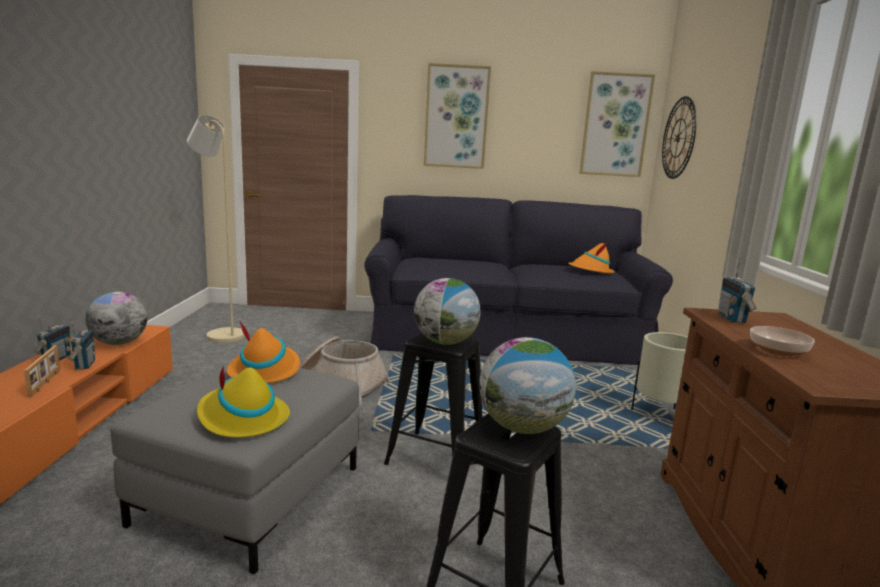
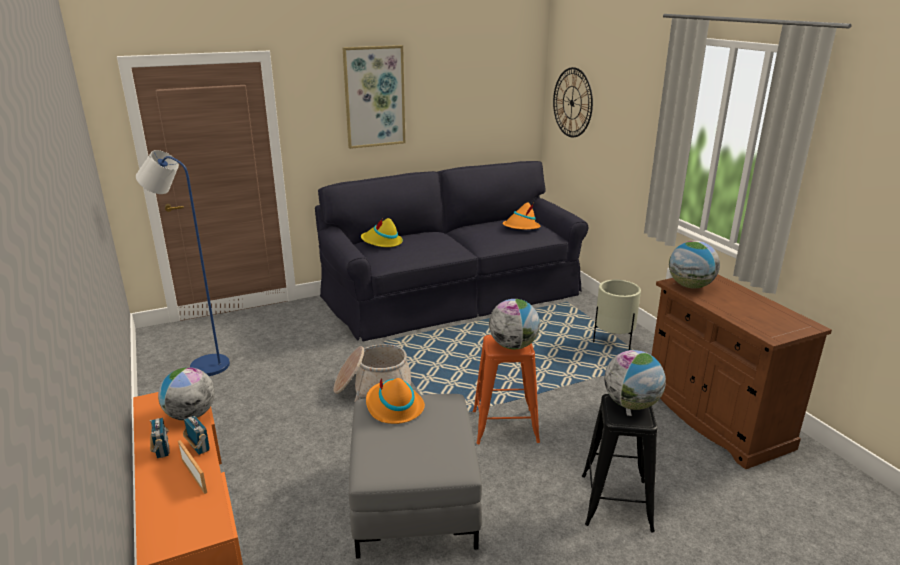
camera: 25 degrees left, 10 degrees up
beige floor lamp [187,115,245,343] -> blue floor lamp [136,150,230,376]
yellow hat [197,366,290,438] -> yellow hat moved to [361,218,403,247]
black stool [384,332,482,465] -> orange stool [473,335,540,444]
picture [579,71,655,177] -> none
radio [718,258,756,323] -> globe [669,241,720,288]
bowl [750,326,815,357] -> none

